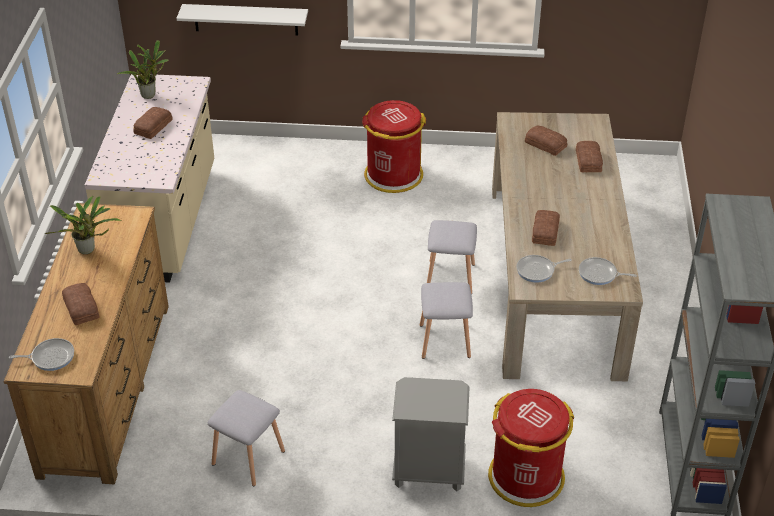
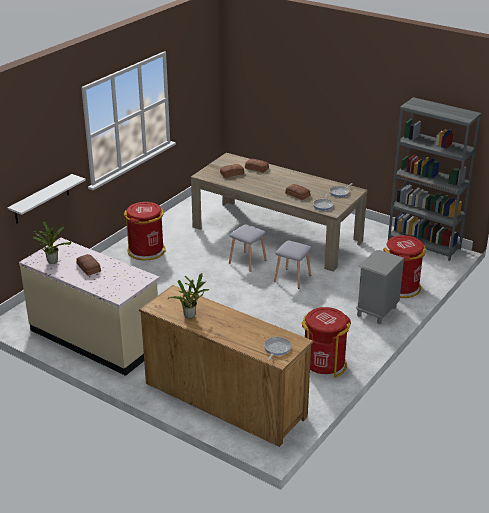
camera: 60 degrees left, 10 degrees down
bread [62,283,99,325] -> none
grey stool [208,390,285,486] -> red trash can [302,307,351,378]

